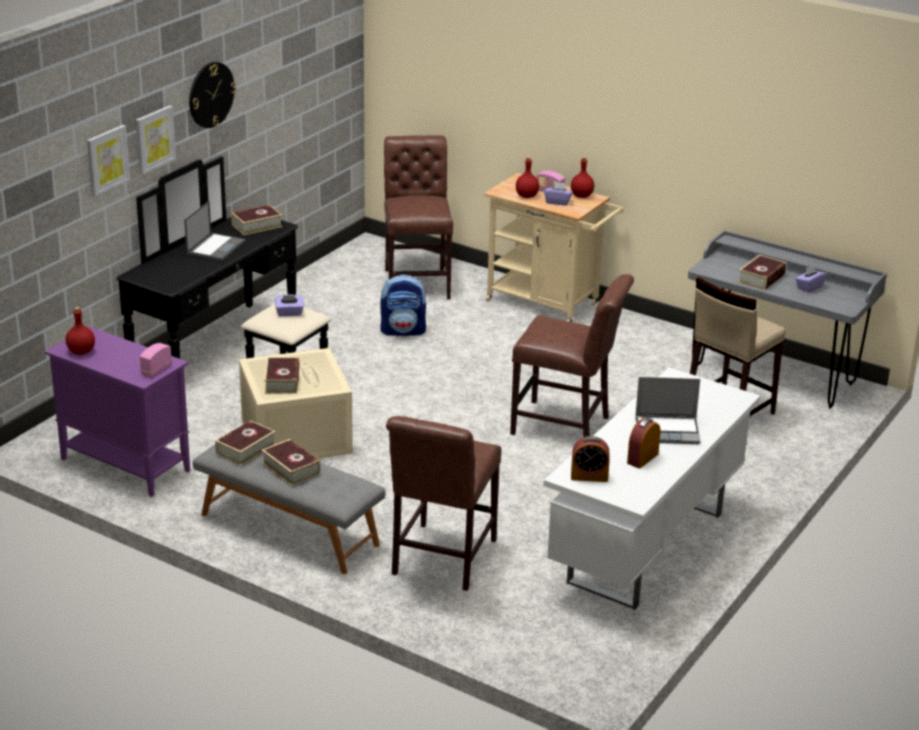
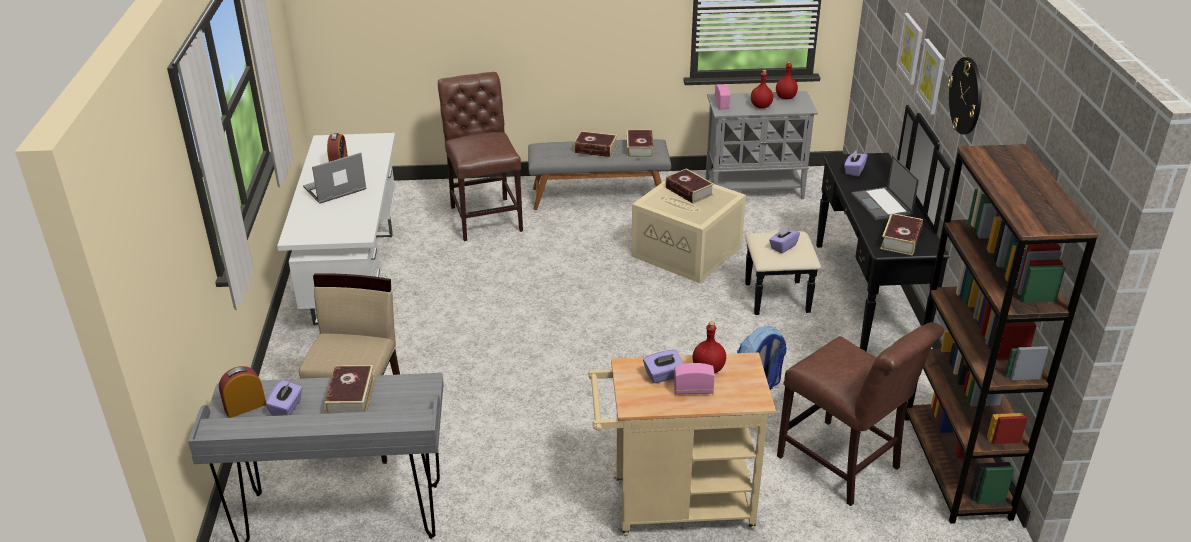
camera: 145 degrees right, 5 degrees up
purple cabinet [44,327,190,497] -> grey cabinet [706,91,818,199]
brown chair [510,274,634,437] -> none
red bottle [571,157,594,198] -> red bottle moved to [751,70,773,108]
alarm clock [571,436,610,482] -> alarm clock moved to [219,366,266,418]
none -> purple tissue box [844,150,868,177]
none -> brown bookcase [905,144,1099,524]

